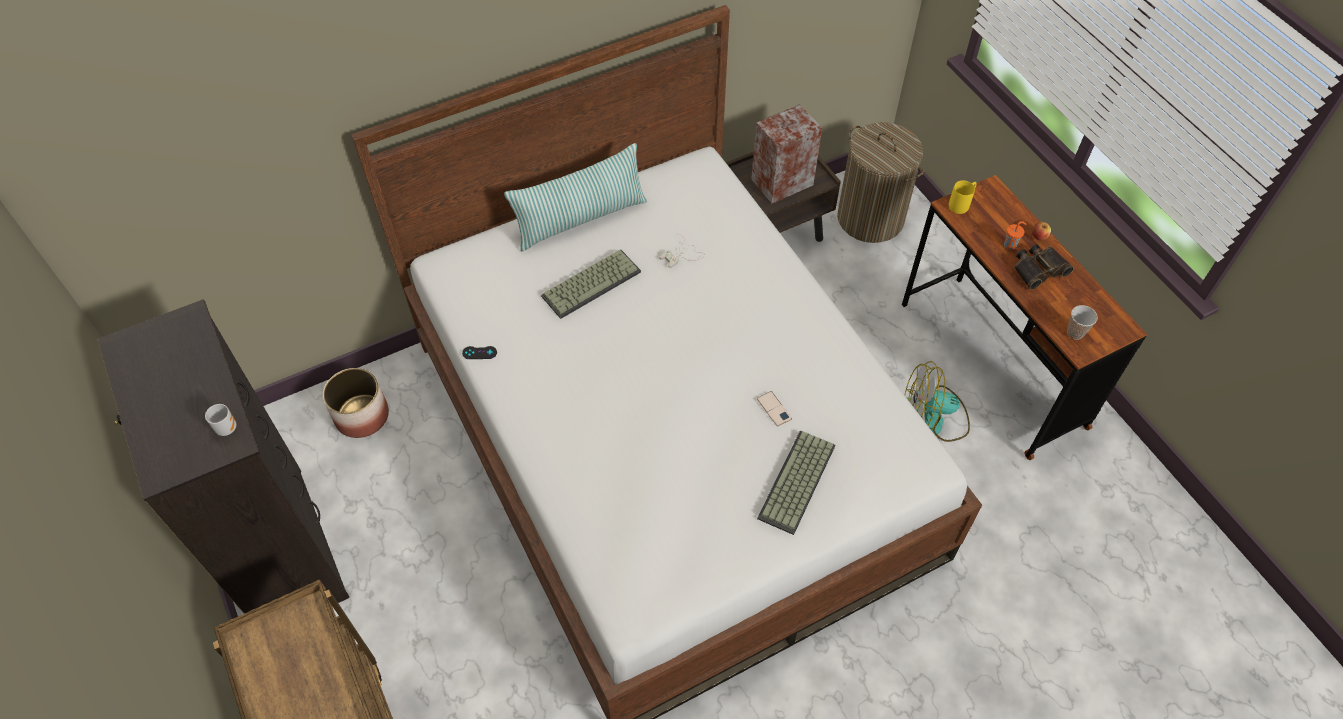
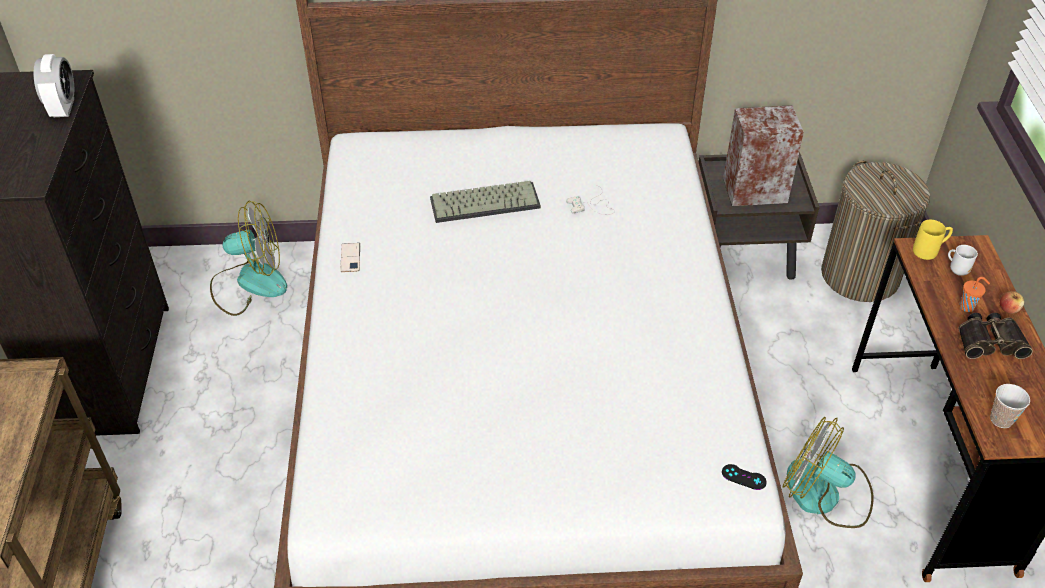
camera: 25 degrees right, 10 degrees down
mug [205,404,236,436] -> mug moved to [948,245,978,276]
planter [323,368,389,438] -> fan [210,201,287,316]
black game controller [462,346,497,359] -> black game controller moved to [722,464,767,490]
pillow [504,143,647,251] -> none
phone [757,391,792,427] -> phone moved to [340,243,360,272]
keyboard [757,430,835,535] -> none
none -> alarm clock [33,54,74,117]

